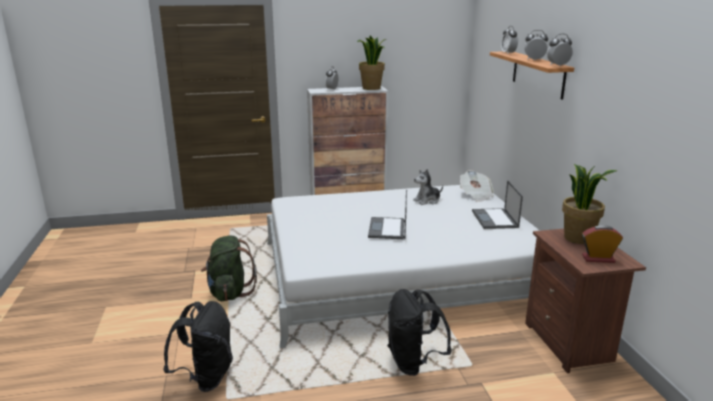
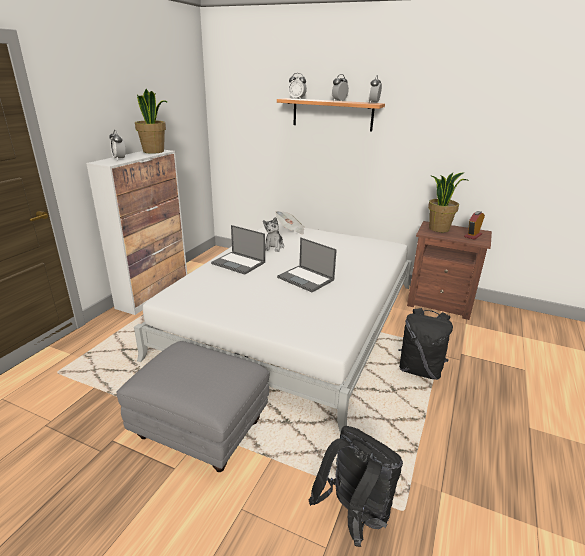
camera: 55 degrees left, 5 degrees up
green backpack [201,236,257,301] -> grey ottoman [116,341,269,472]
laptop [472,180,523,229] -> laptop moved to [211,225,265,275]

